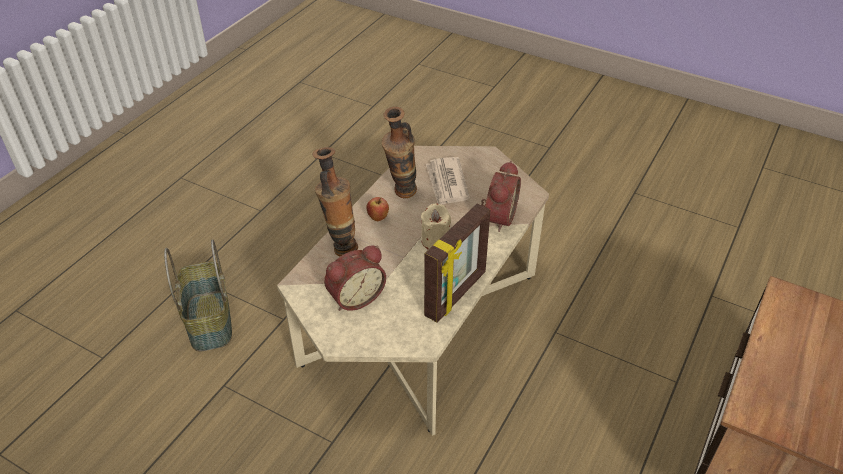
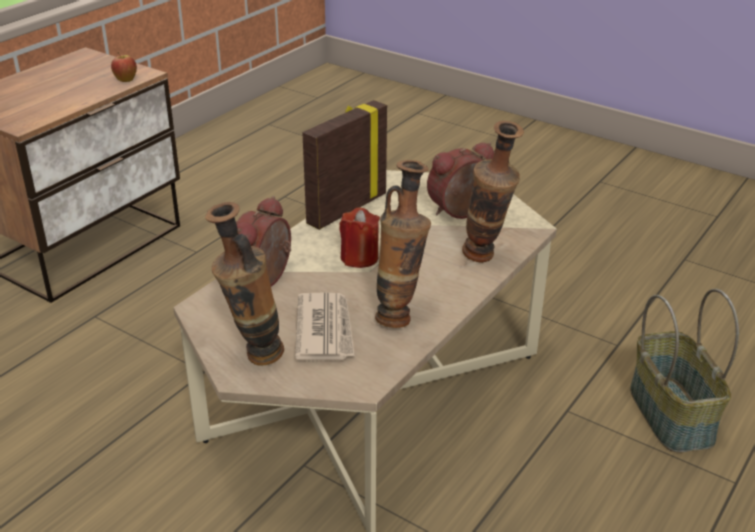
camera: 175 degrees left, 10 degrees down
apple [366,197,389,221] -> apple moved to [111,51,137,82]
beige candle [421,204,451,250] -> red candle [339,207,380,268]
none -> vase [205,202,284,365]

